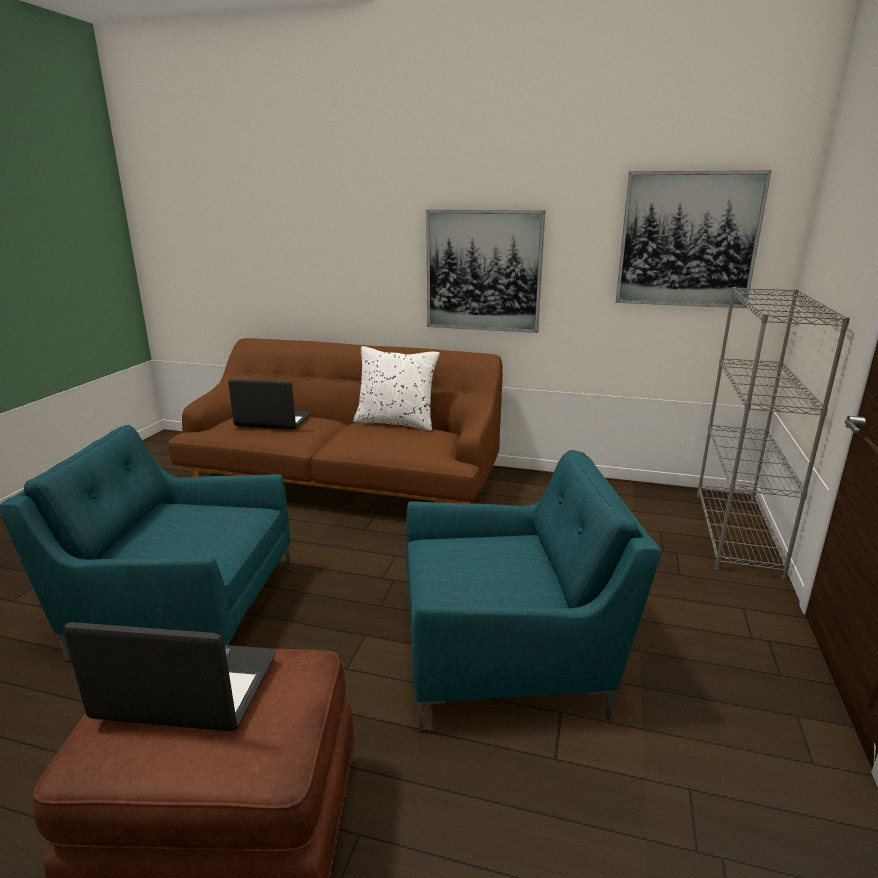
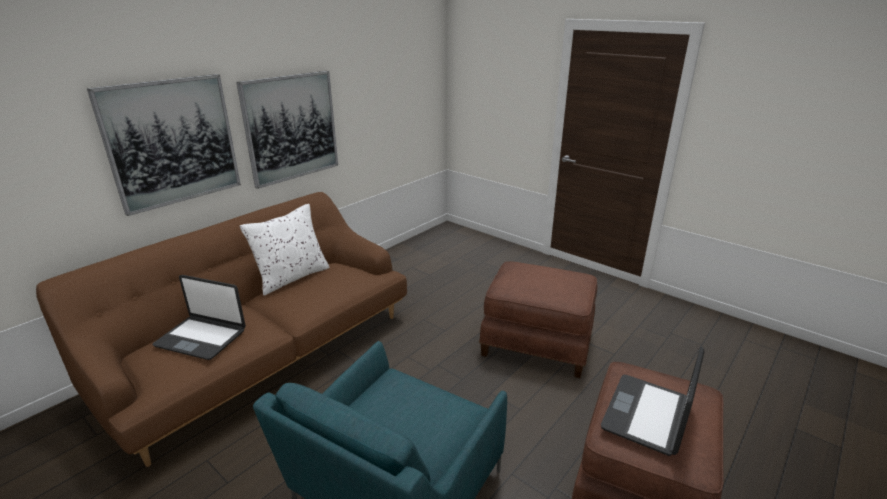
camera: 65 degrees left, 5 degrees up
laptop [228,379,311,429] -> laptop turned 105 degrees counterclockwise [152,275,246,360]
turquoise armchair [406,450,661,733] -> brown ottoman [479,261,598,378]
picture [616,170,772,308] -> picture moved to [87,74,241,216]
grey bookcase [697,287,850,579] -> none

